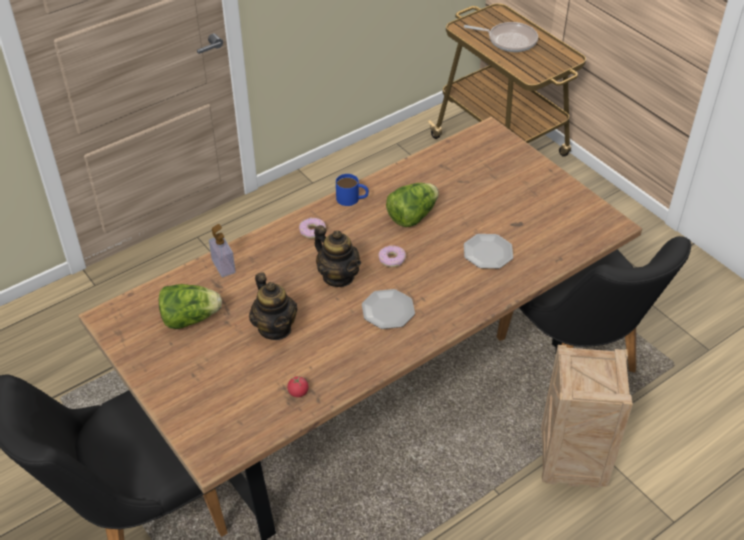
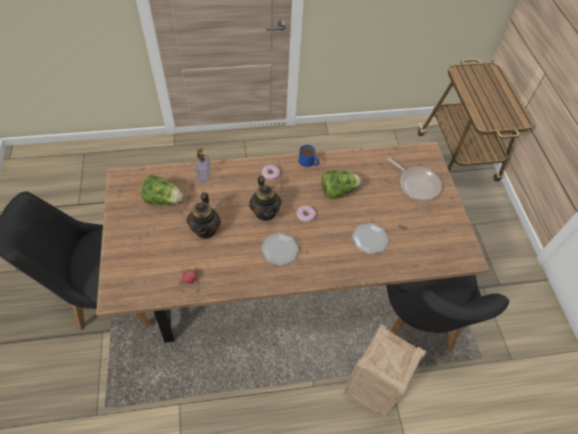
camera: 25 degrees right, 10 degrees up
frying pan [464,22,538,52] -> frying pan moved to [387,157,442,201]

